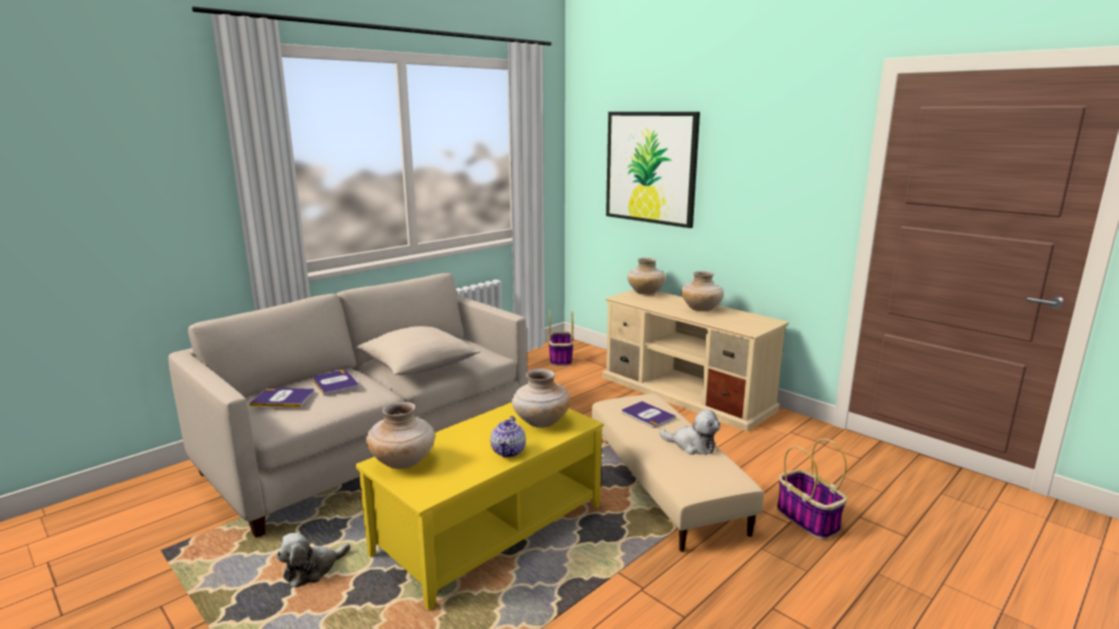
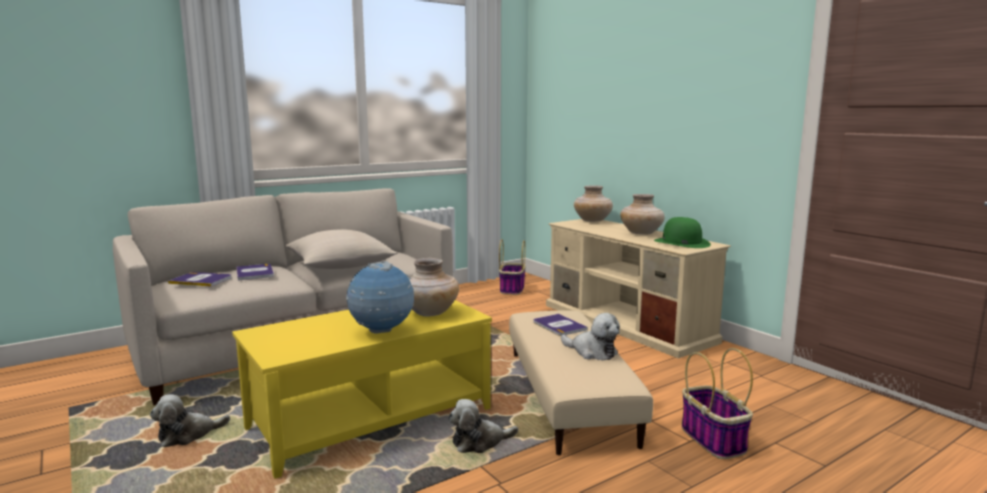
camera: 10 degrees right, 5 degrees down
beige vase [366,402,435,469] -> none
teapot [490,416,526,457] -> globe [346,261,414,334]
picture [606,112,700,228] -> none
none -> plush toy [448,399,518,453]
none -> green hat [654,217,711,248]

